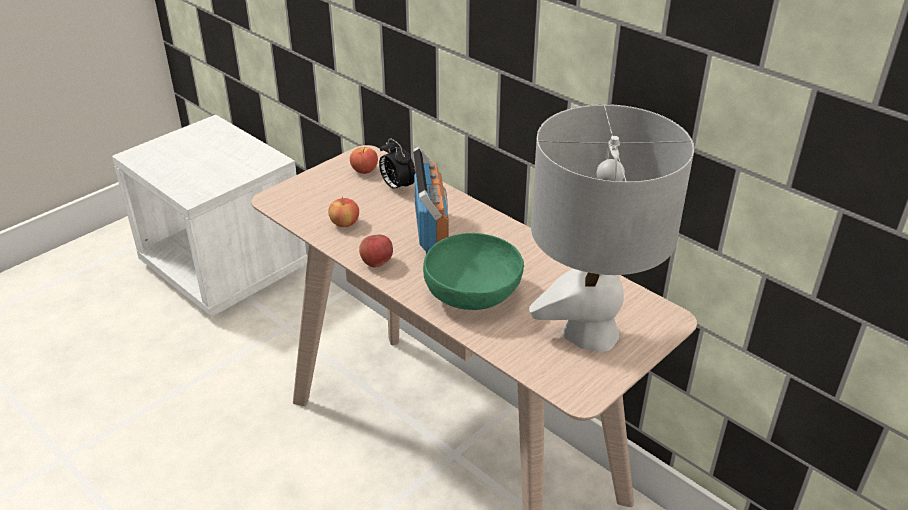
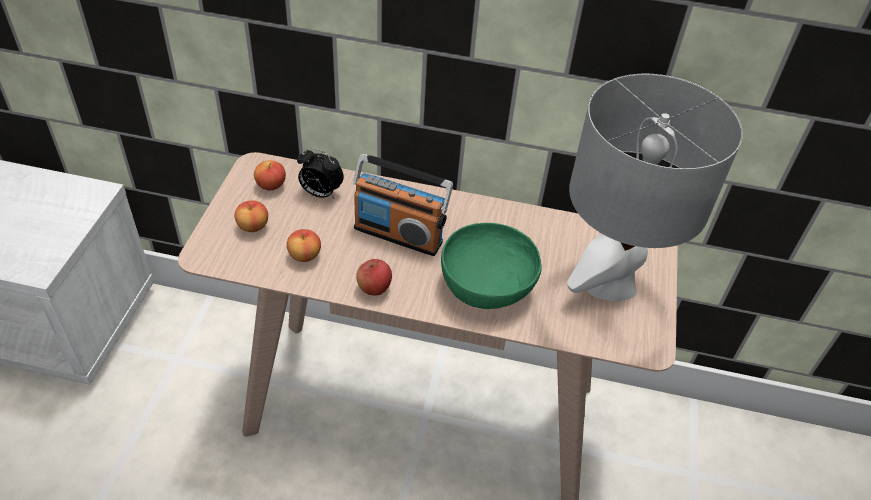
camera: 35 degrees left, 10 degrees up
radio [413,146,449,254] -> radio turned 150 degrees clockwise [353,154,453,256]
none -> apple [235,200,268,232]

